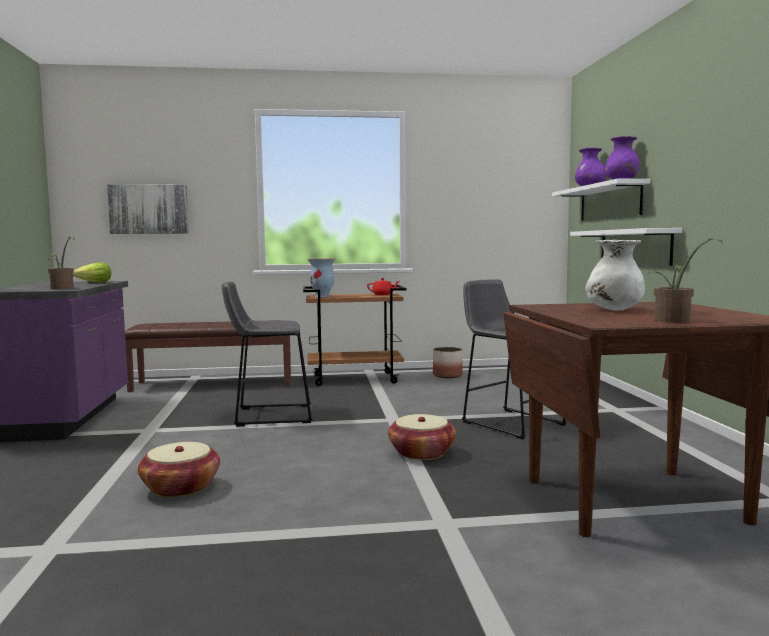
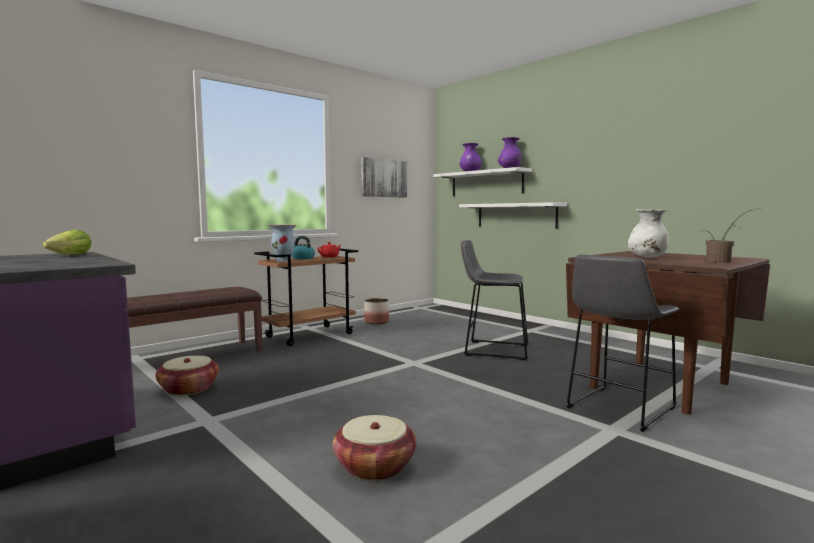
camera: 35 degrees left, 0 degrees up
potted plant [48,237,75,289] -> none
picture [107,184,189,234] -> picture moved to [361,157,407,198]
grey stool [221,281,313,427] -> grey stool moved to [566,254,679,432]
basket [388,414,456,460] -> basket moved to [156,356,219,396]
none -> kettle [291,236,315,259]

